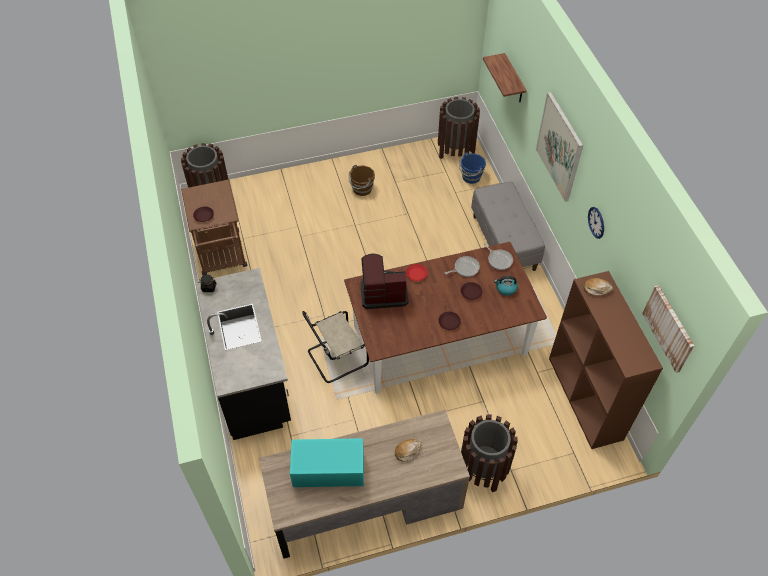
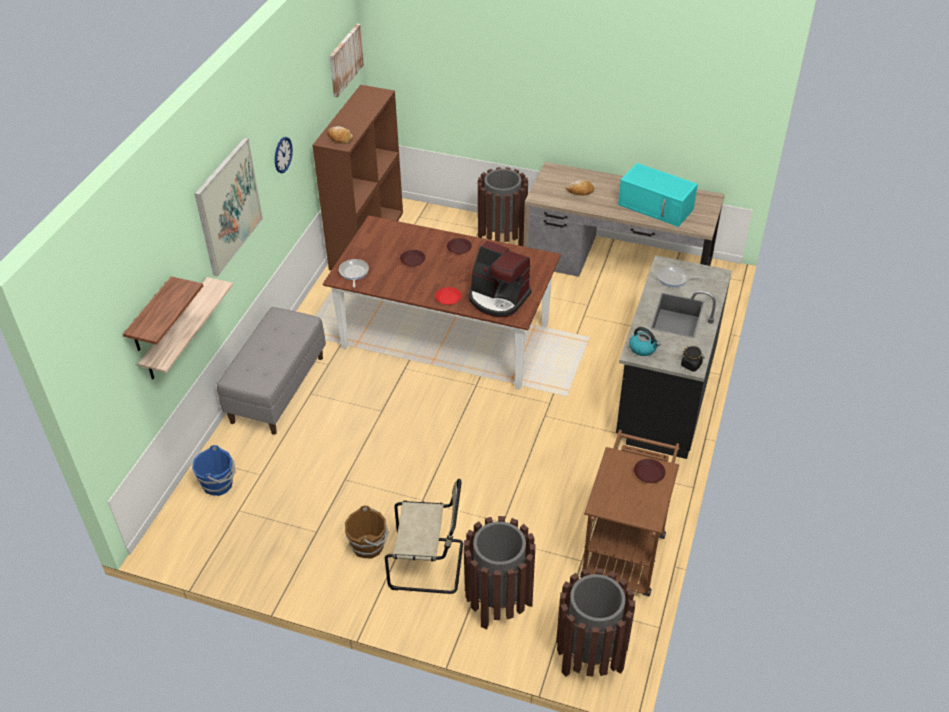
camera: 145 degrees left, 10 degrees down
beige chair [302,311,369,383] -> beige chair moved to [385,479,463,594]
brown trash can [438,97,480,159] -> brown trash can moved to [464,516,536,629]
frying pan [445,256,480,277] -> frying pan moved to [657,265,705,287]
kettle [494,276,518,296] -> kettle moved to [629,327,660,356]
none -> shelf [138,277,233,379]

